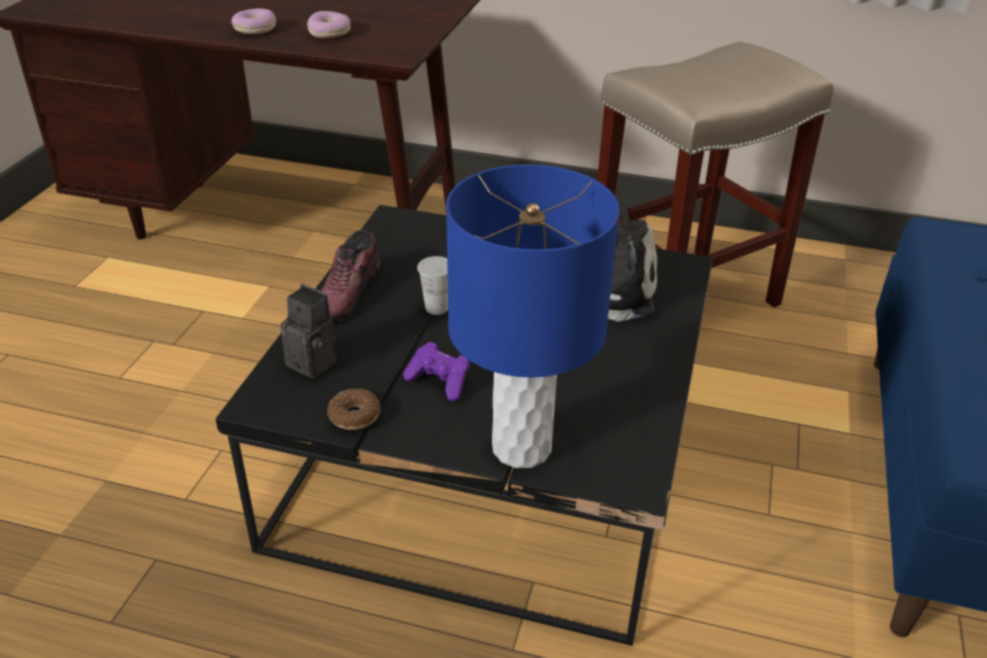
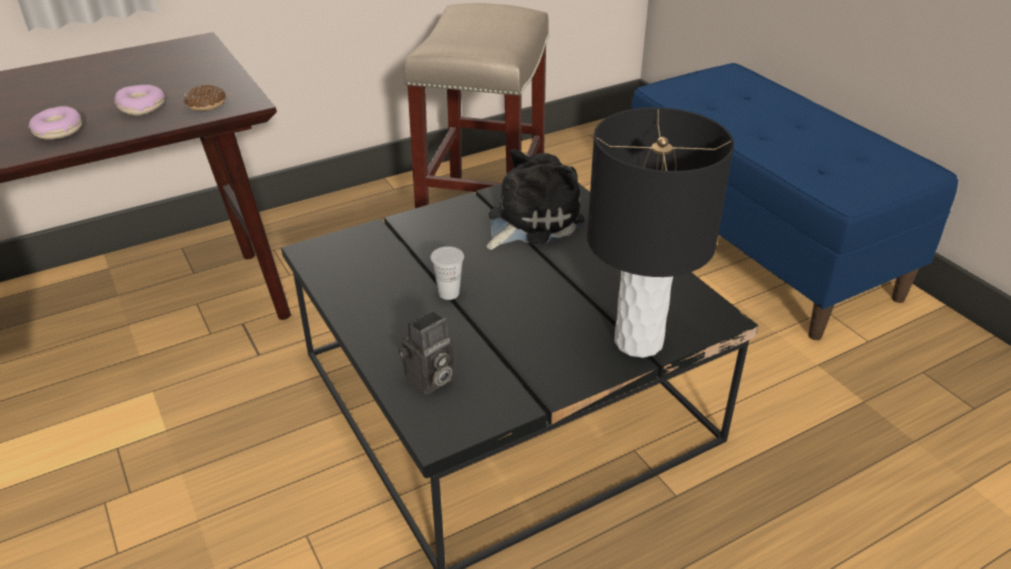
camera: 45 degrees left, 0 degrees up
camera [281,284,337,379] -> camera turned 150 degrees clockwise [399,311,453,395]
shoe [321,229,381,323] -> none
donut [327,388,381,430] -> donut moved to [184,85,226,111]
purple game controller [403,342,470,401] -> none
blue table lamp [446,164,620,468] -> black table lamp [587,107,734,358]

